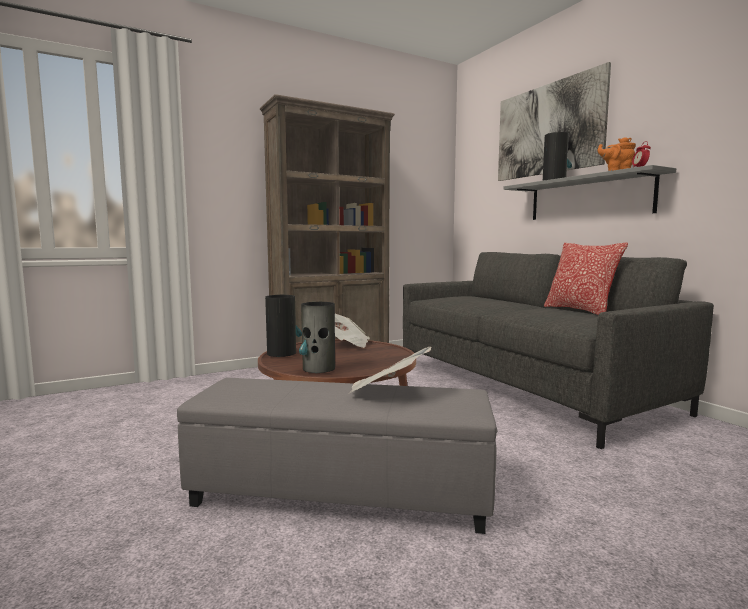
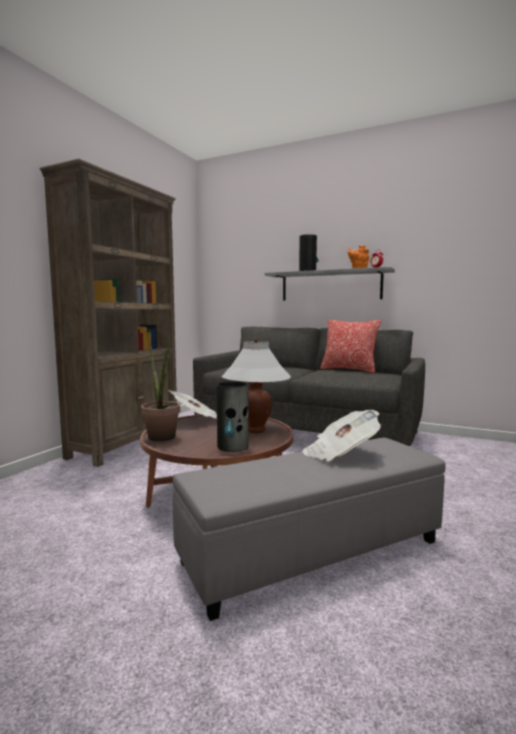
camera: 35 degrees left, 0 degrees up
vase [265,295,302,357] -> potted plant [141,341,180,442]
picture [498,62,611,181] -> none
none -> white table lamp [221,339,291,433]

